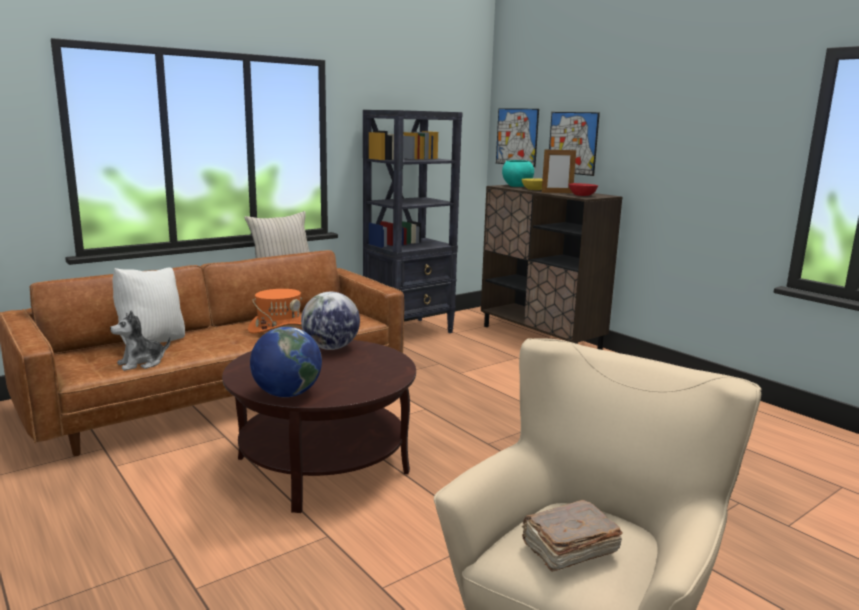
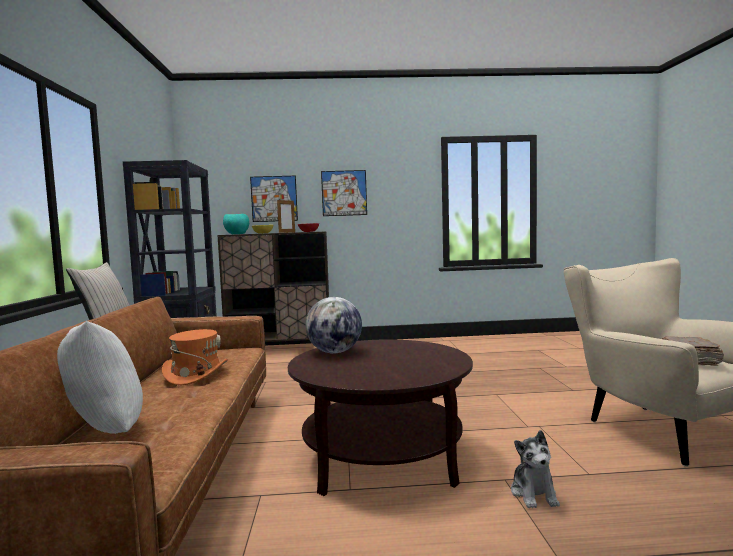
camera: 55 degrees left, 10 degrees down
plush toy [110,310,171,371] -> plush toy moved to [511,430,560,508]
globe [250,327,322,397] -> none
picture [496,108,539,167] -> picture moved to [321,170,367,216]

